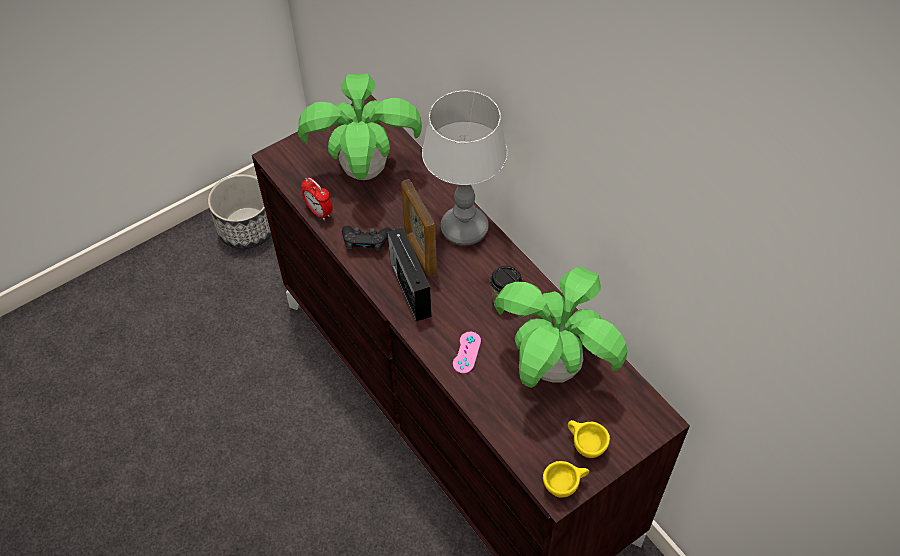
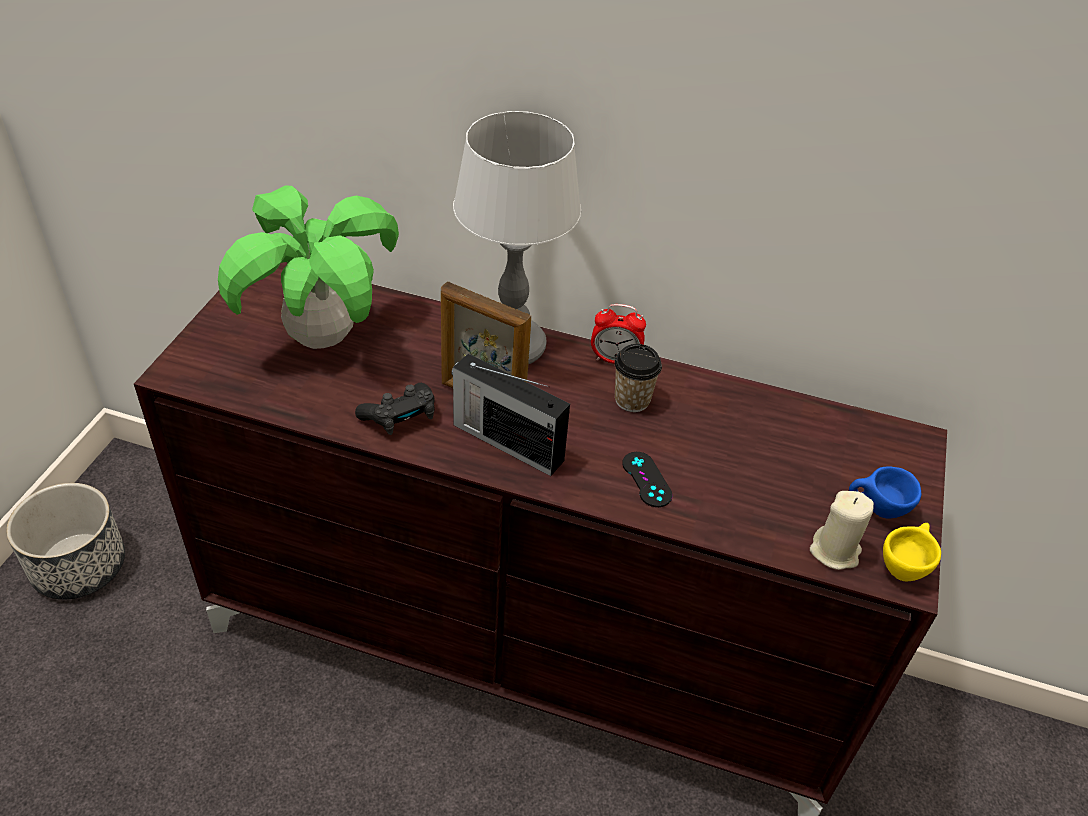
camera: 40 degrees left, 10 degrees down
alarm clock [301,178,333,220] -> alarm clock moved to [591,304,646,364]
pink game controller [453,332,481,374] -> black game controller [622,452,672,507]
potted plant [494,267,627,388] -> none
yellow cup [568,420,610,458] -> blue cup [849,466,921,519]
none -> beige candle [810,491,874,570]

